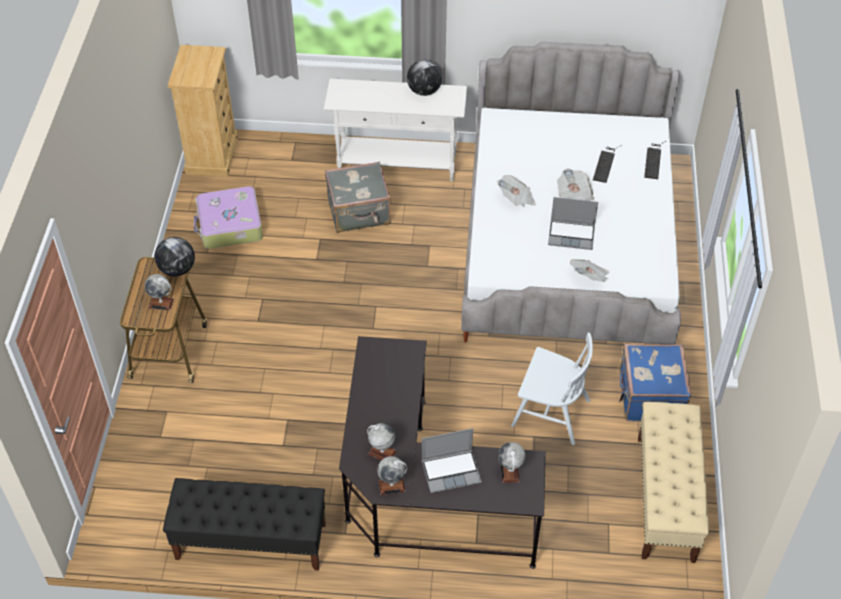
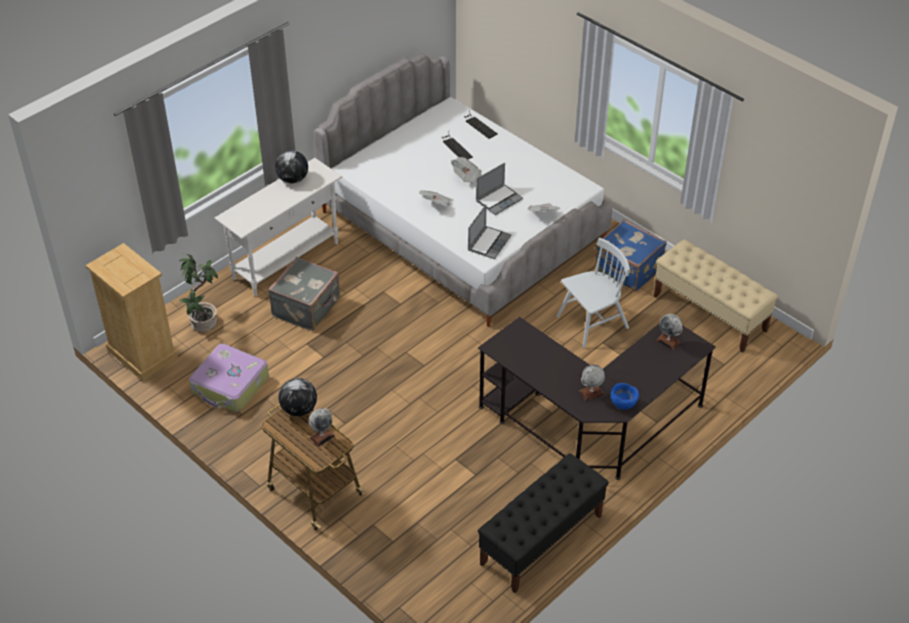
camera: 50 degrees left, 5 degrees down
globe [377,456,407,495] -> blue bowl [611,383,639,410]
laptop [422,428,482,493] -> laptop moved to [468,204,512,259]
none -> potted plant [178,254,218,332]

